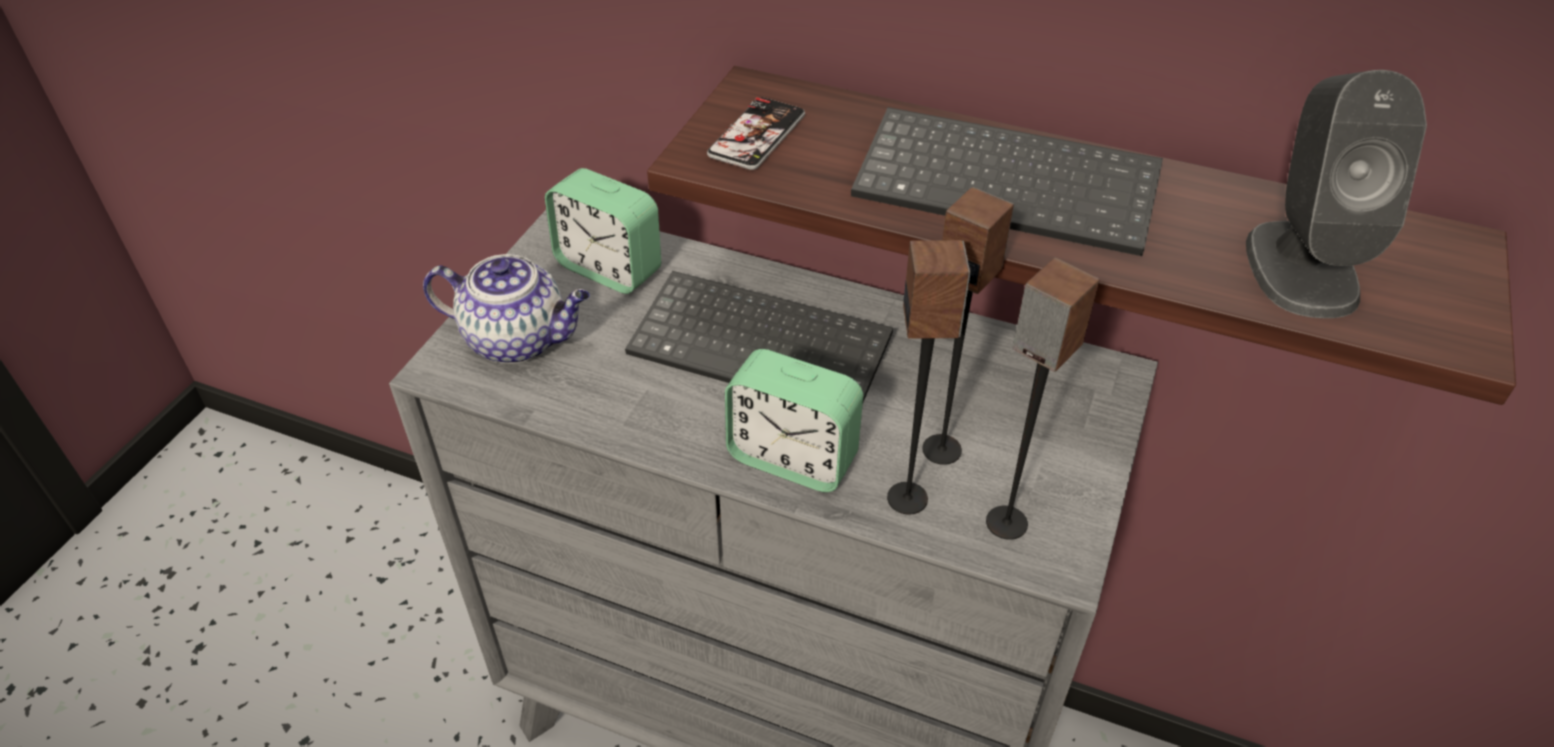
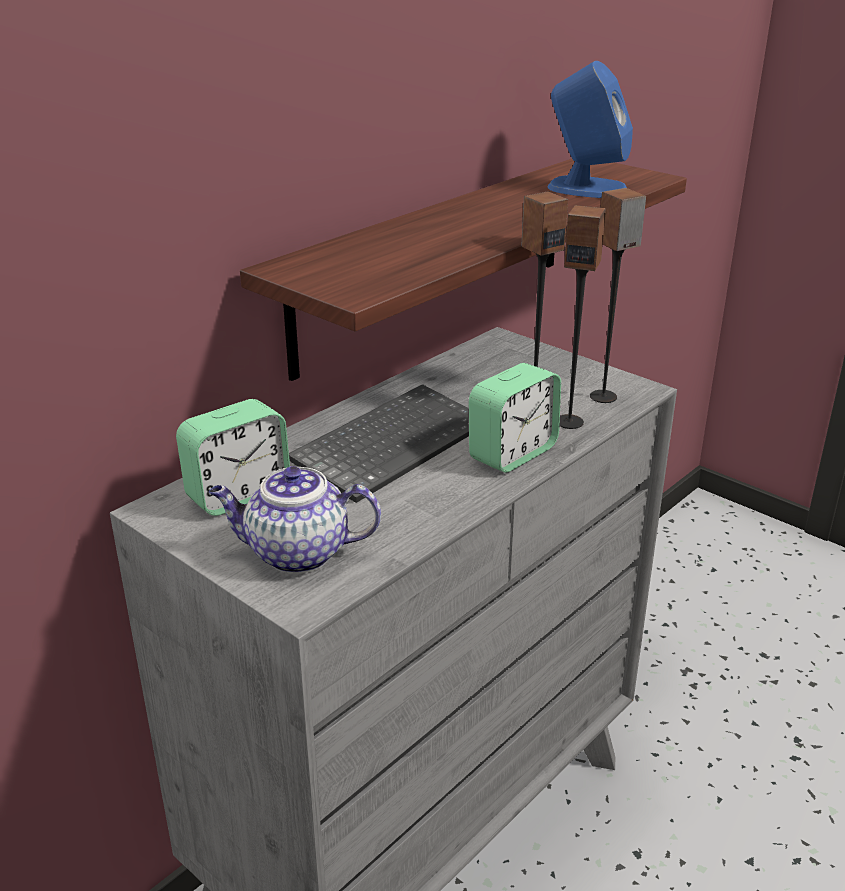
camera: 70 degrees left, 15 degrees down
teapot [423,254,590,364] -> teapot turned 120 degrees counterclockwise [209,466,381,574]
phone [707,97,805,170] -> none
keyboard [851,107,1163,256] -> none
grey speaker [1246,70,1427,318] -> blue speaker [548,61,633,198]

